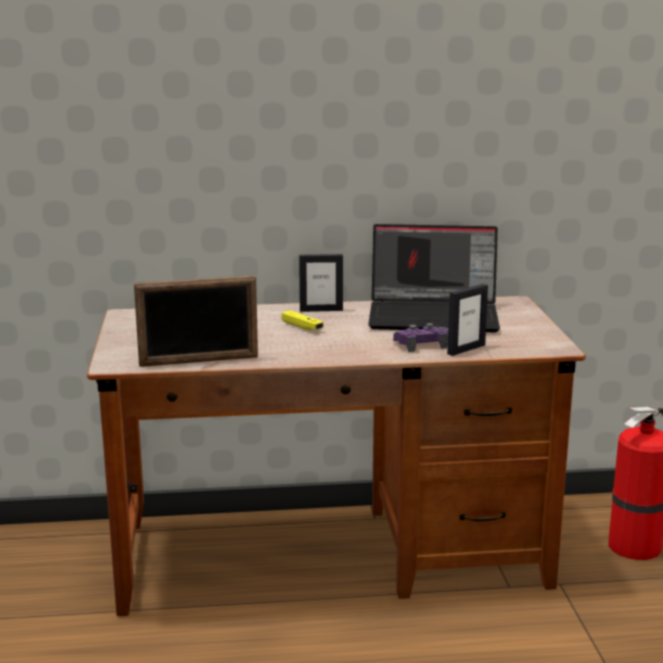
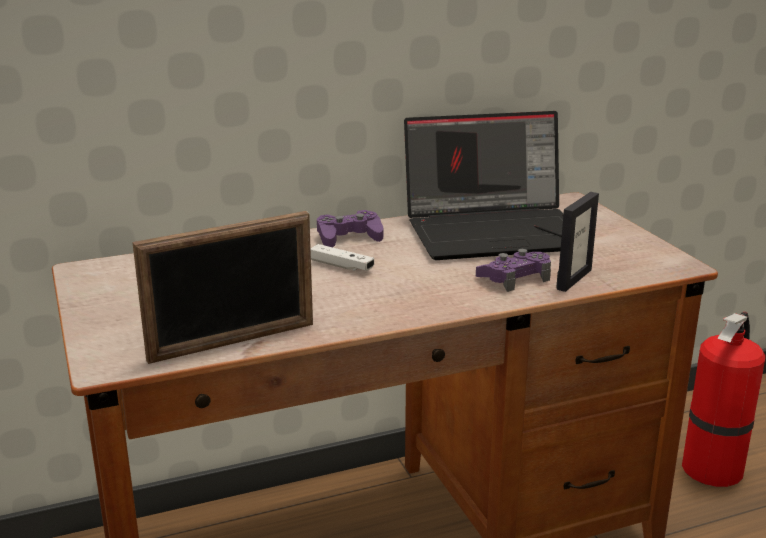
camera: 15 degrees left, 5 degrees up
yellow game controller [282,310,324,330] -> white game controller [311,244,374,271]
picture frame [299,254,343,312] -> purple game controller [317,210,383,247]

